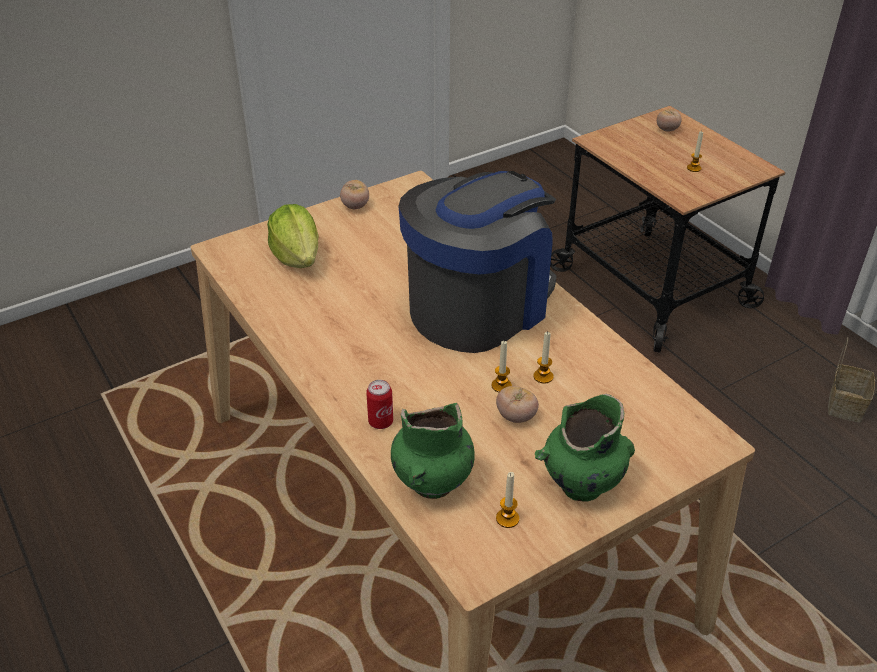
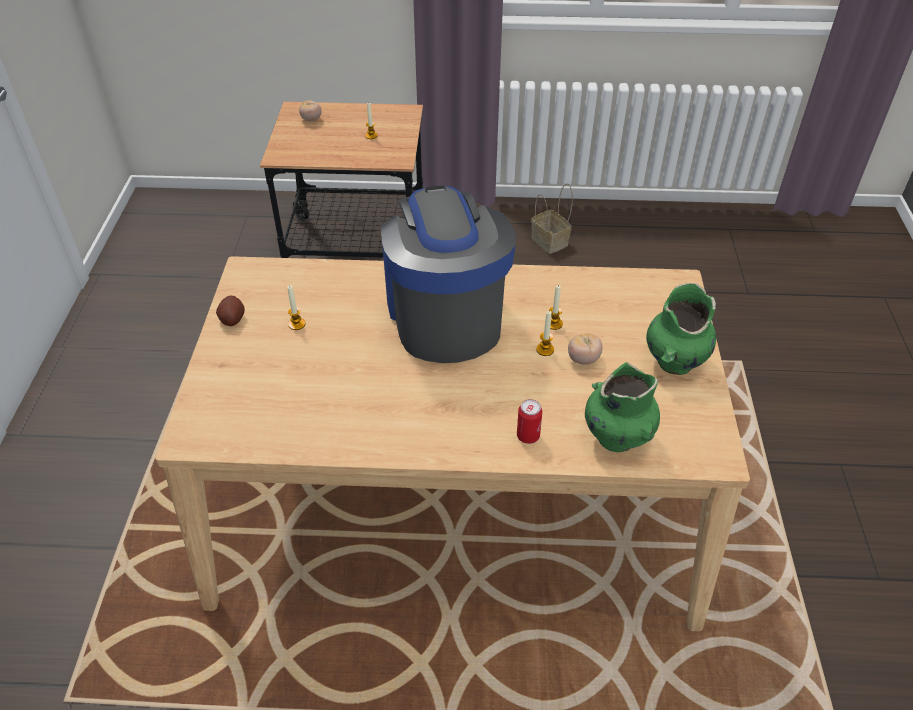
camera: 55 degrees left, 5 degrees up
lettuce [267,204,318,268] -> none
tomato [340,180,369,209] -> potato [216,295,245,326]
candle [496,472,519,528] -> candle moved to [287,285,305,330]

